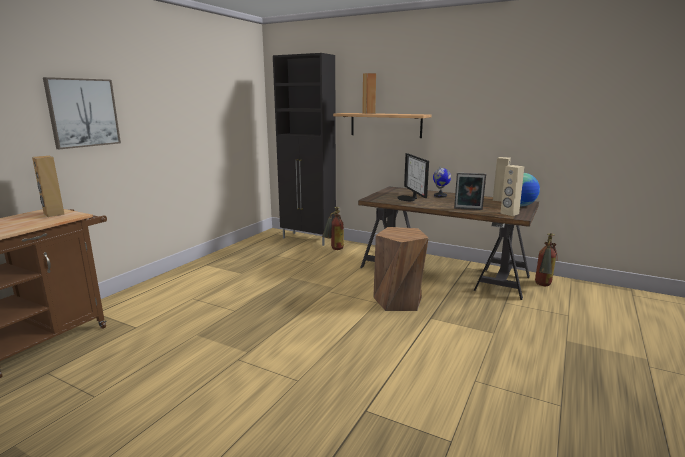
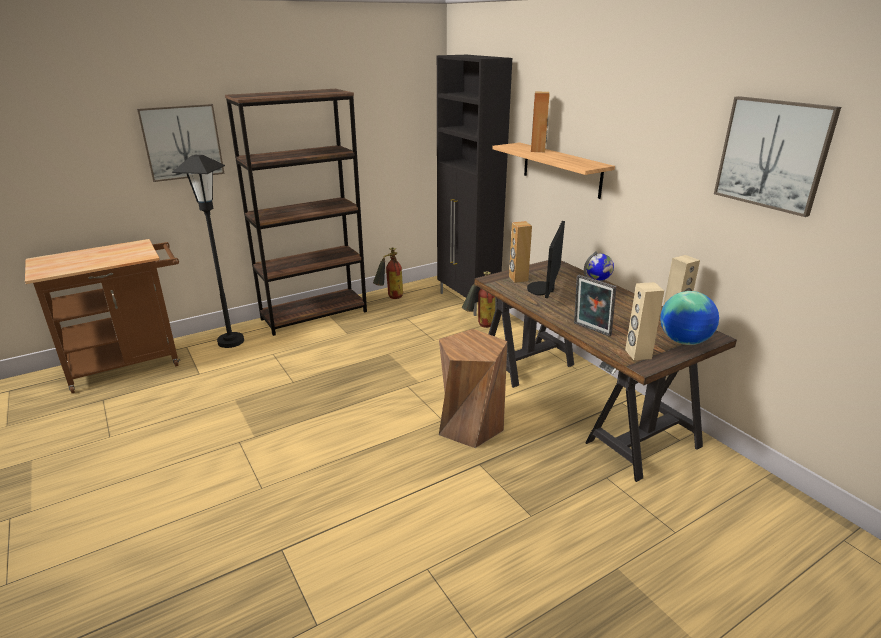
camera: 30 degrees right, 10 degrees up
brown speaker [32,156,65,217] -> brown speaker moved to [509,221,532,283]
fire extinguisher [535,233,558,286] -> fire extinguisher moved to [373,247,403,299]
none -> black floor lamp [172,155,244,348]
none -> brown bookcase [225,89,367,336]
none -> picture [714,96,841,217]

